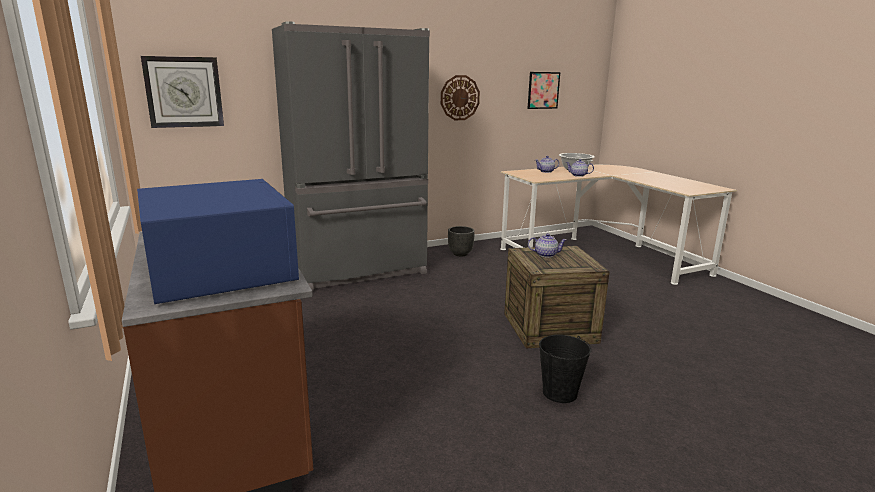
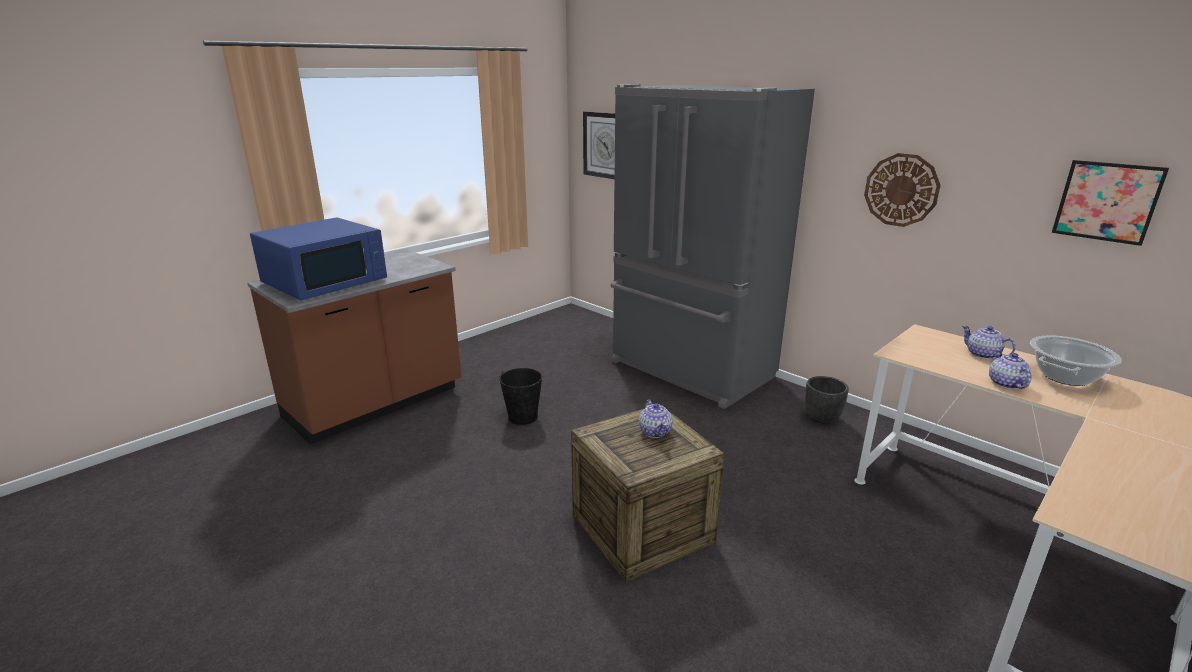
camera: 70 degrees right, 5 degrees up
black bucket [539,335,592,403] -> black bucket moved to [499,368,542,425]

